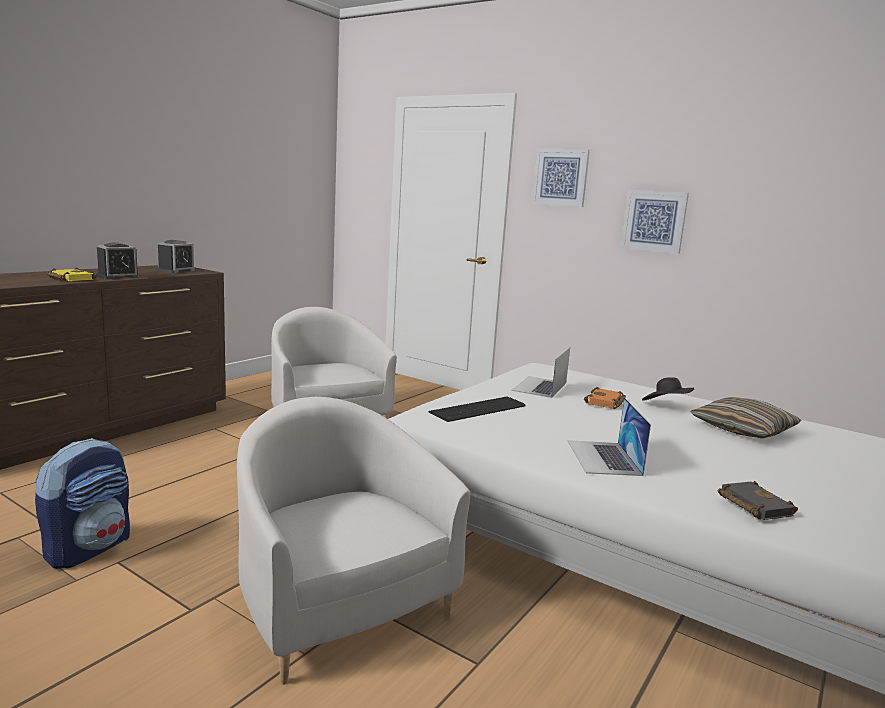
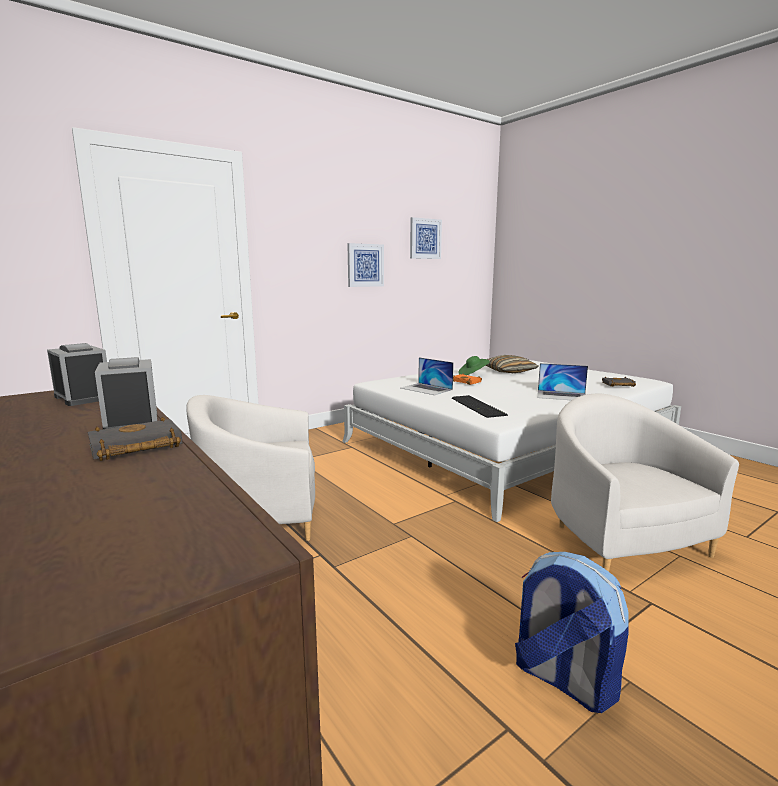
camera: 70 degrees left, 0 degrees up
yellow book [47,267,97,282] -> black book [88,417,182,461]
white armchair [237,397,470,685] -> white armchair turned 90 degrees clockwise [551,393,739,572]
picture [532,149,590,207] -> picture moved to [410,217,442,259]
black hat [642,377,694,401] -> green hat [458,356,490,375]

